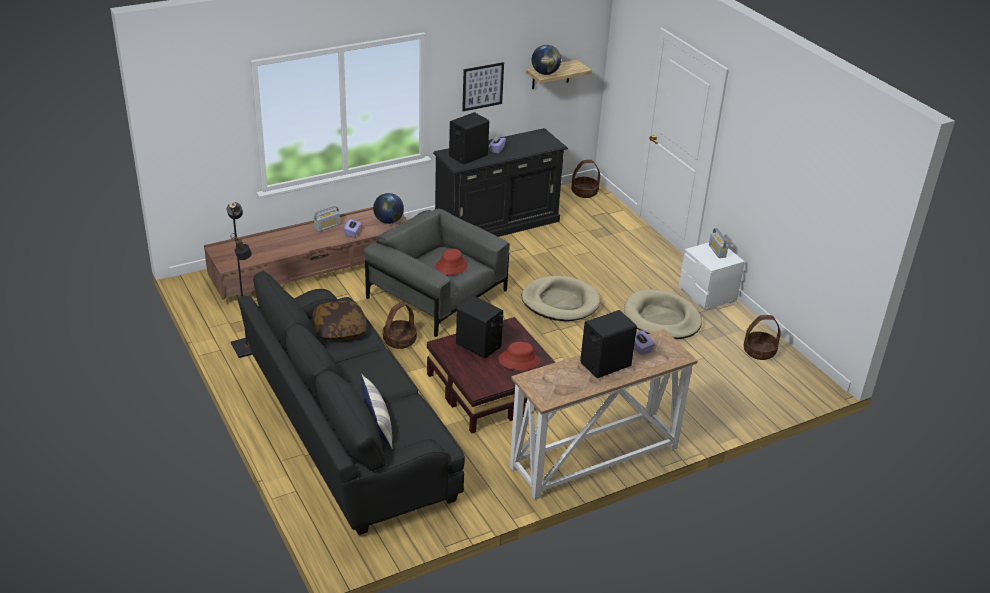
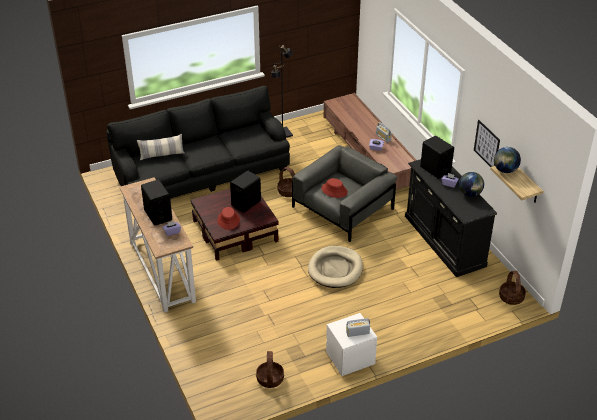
camera: 95 degrees right, 5 degrees up
pillow [313,301,366,340] -> none
globe [373,193,404,224] -> globe moved to [459,172,484,197]
beige dog bed [624,289,702,339] -> none

